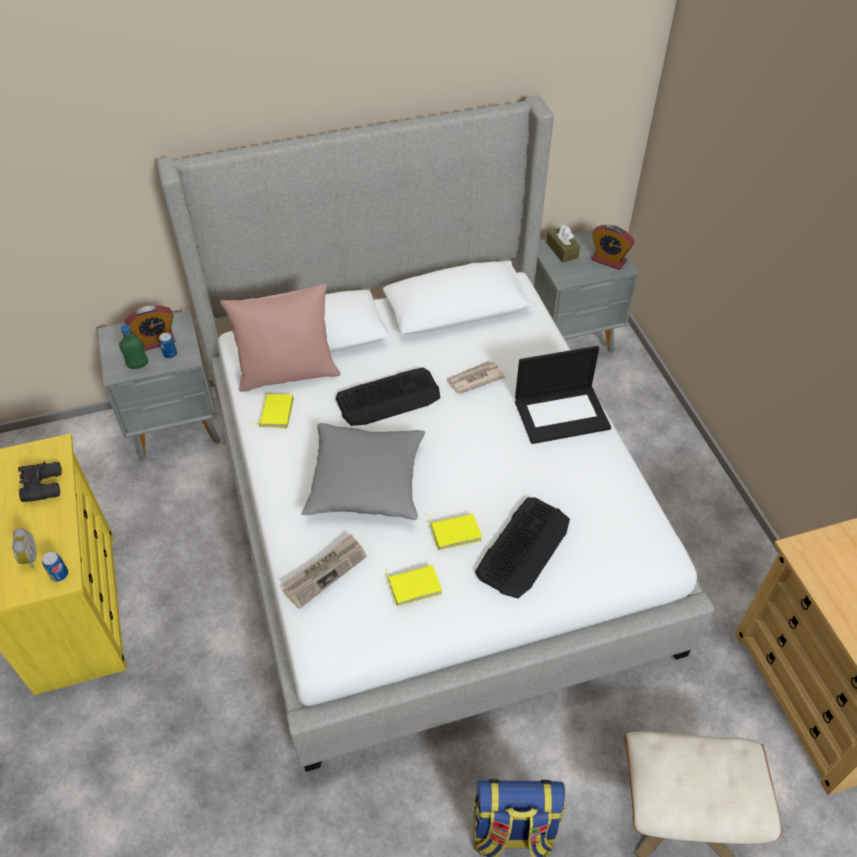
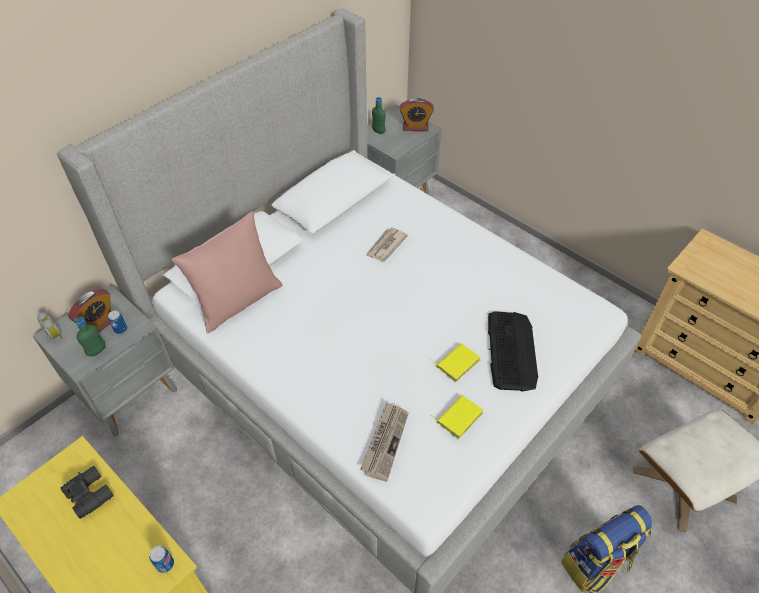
camera: 30 degrees left, 0 degrees up
alarm clock [12,528,36,569] -> alarm clock moved to [37,312,62,341]
yellow book [250,394,294,428] -> none
grey pillow [301,423,425,520] -> none
keyboard [336,367,440,426] -> none
laptop [515,346,611,444] -> none
brown tissue box [546,225,580,263] -> green bottle [372,97,386,134]

